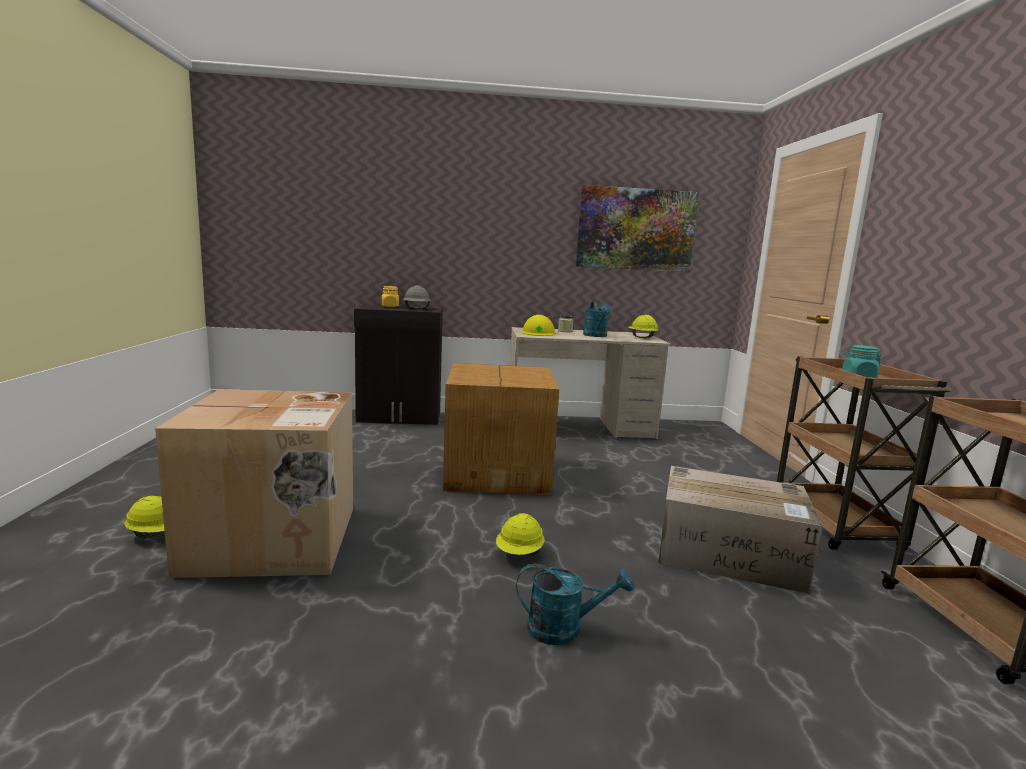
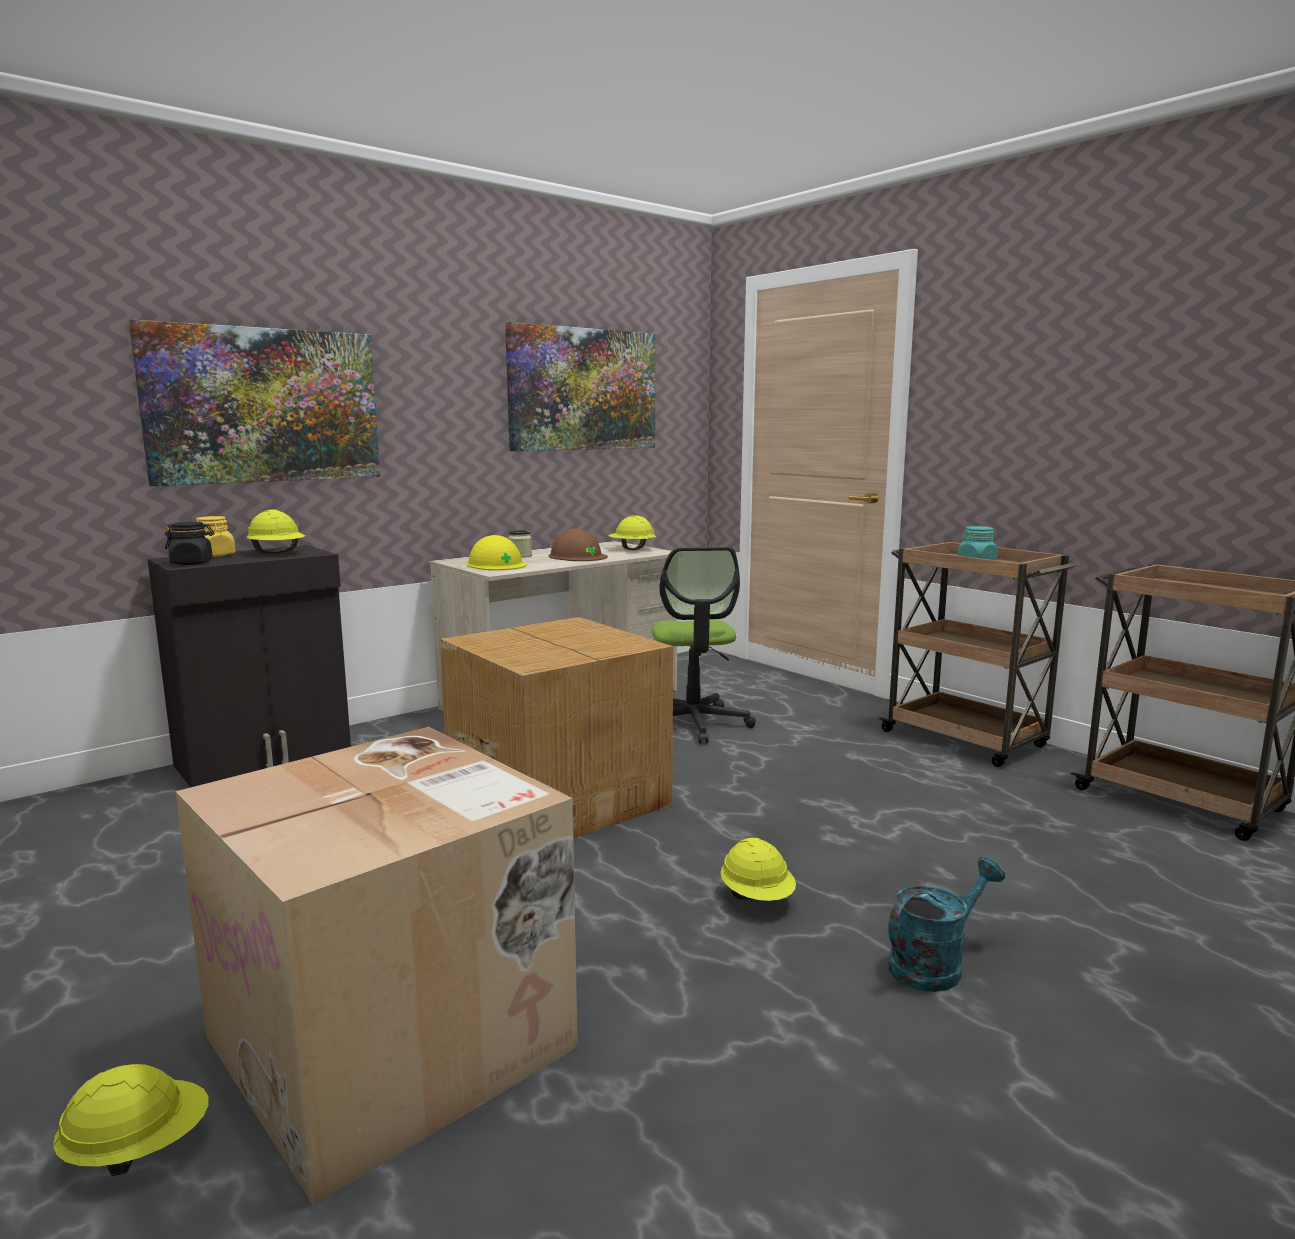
camera: 35 degrees left, 0 degrees up
grey hard hat [403,285,431,309] -> yellow hard hat [246,509,305,554]
turquoise watering can [583,301,612,337] -> brown hard hat [549,529,608,561]
cardboard box [658,466,822,594] -> none
none -> picture [129,319,380,486]
none -> black jar [165,522,214,565]
none -> office chair [652,547,756,744]

